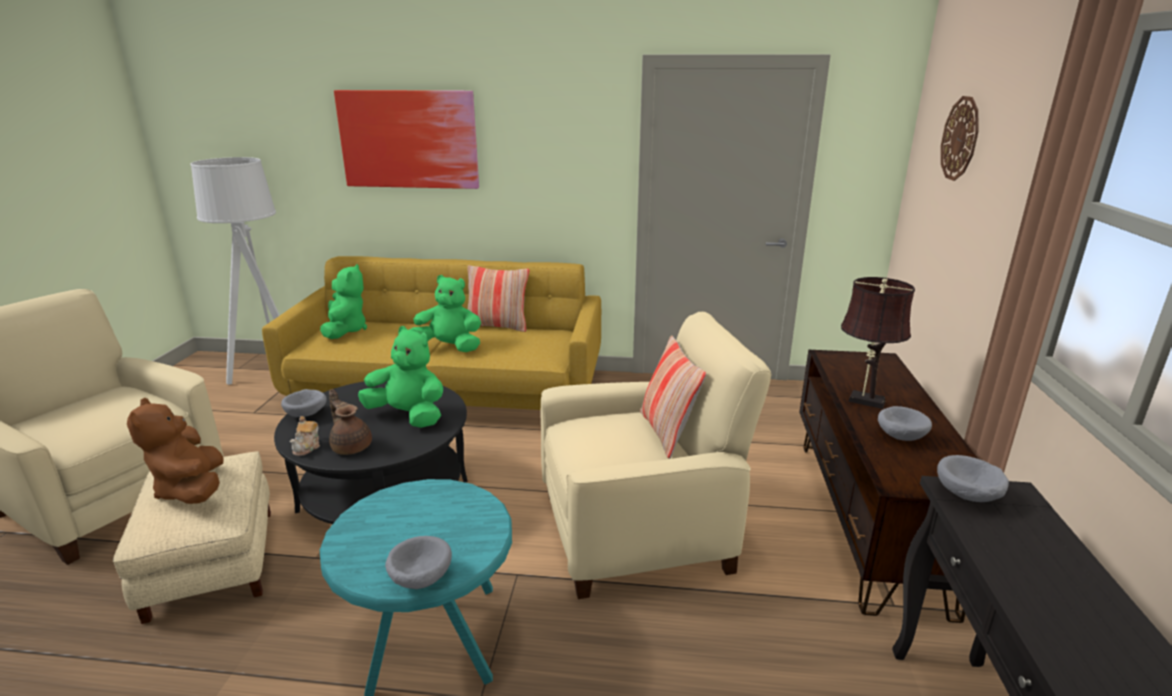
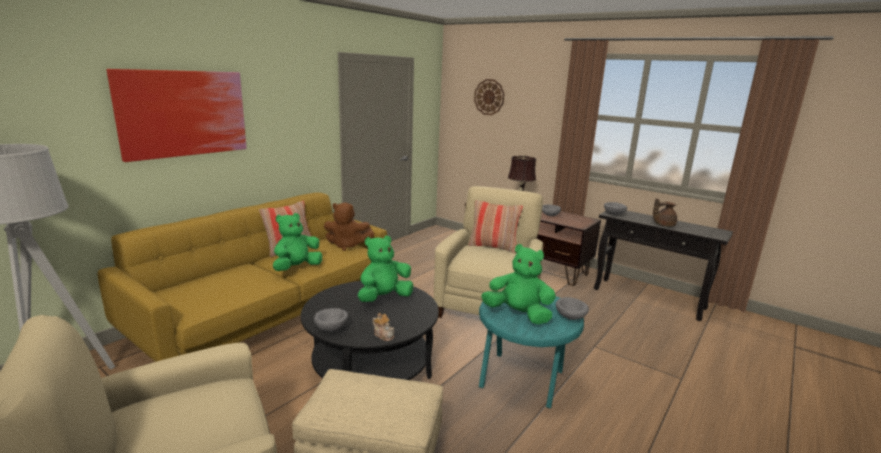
camera: 60 degrees left, 5 degrees down
brown plush toy [127,398,224,504] -> brown plush toy moved to [324,202,374,251]
green plush toy [320,264,367,339] -> green plush toy moved to [481,244,556,325]
brown teapot [329,389,372,455] -> brown teapot moved to [653,198,677,227]

